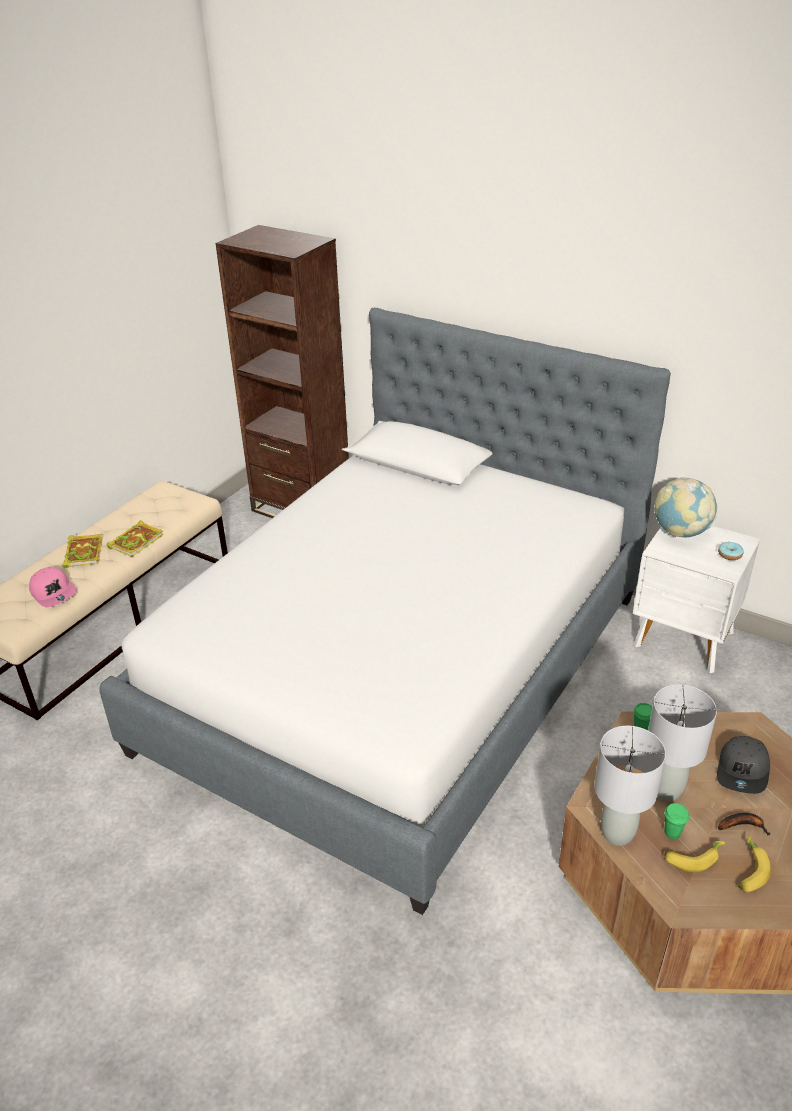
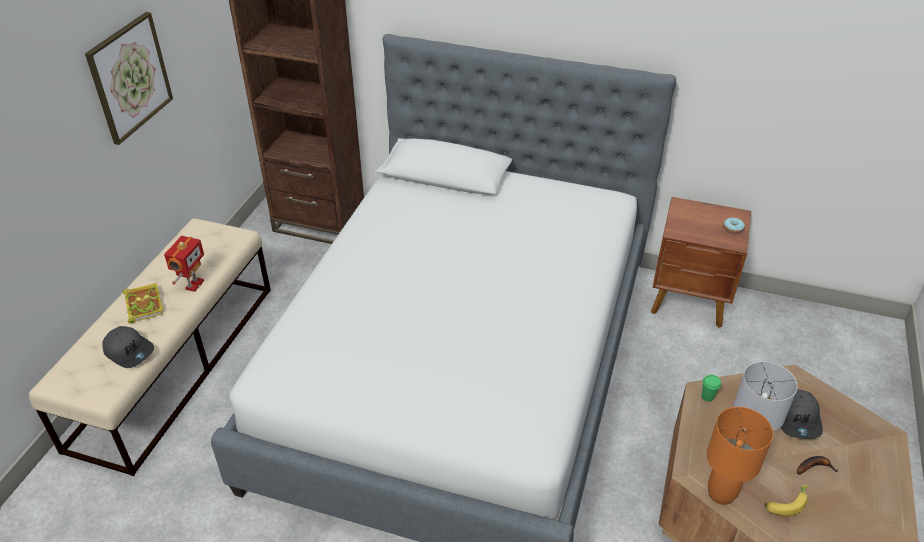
camera: 15 degrees left, 5 degrees up
pink cap [29,567,77,607] -> grey cap [102,326,154,368]
book [106,520,163,557] -> toy robot [164,236,204,292]
grey table lamp [594,726,666,846] -> orange table lamp [707,407,773,505]
white nightstand [633,525,760,673] -> brown nightstand [651,197,751,328]
globe [654,477,717,537] -> none
green cup [665,803,689,839] -> none
banana [738,836,771,892] -> none
none -> picture [85,12,173,145]

